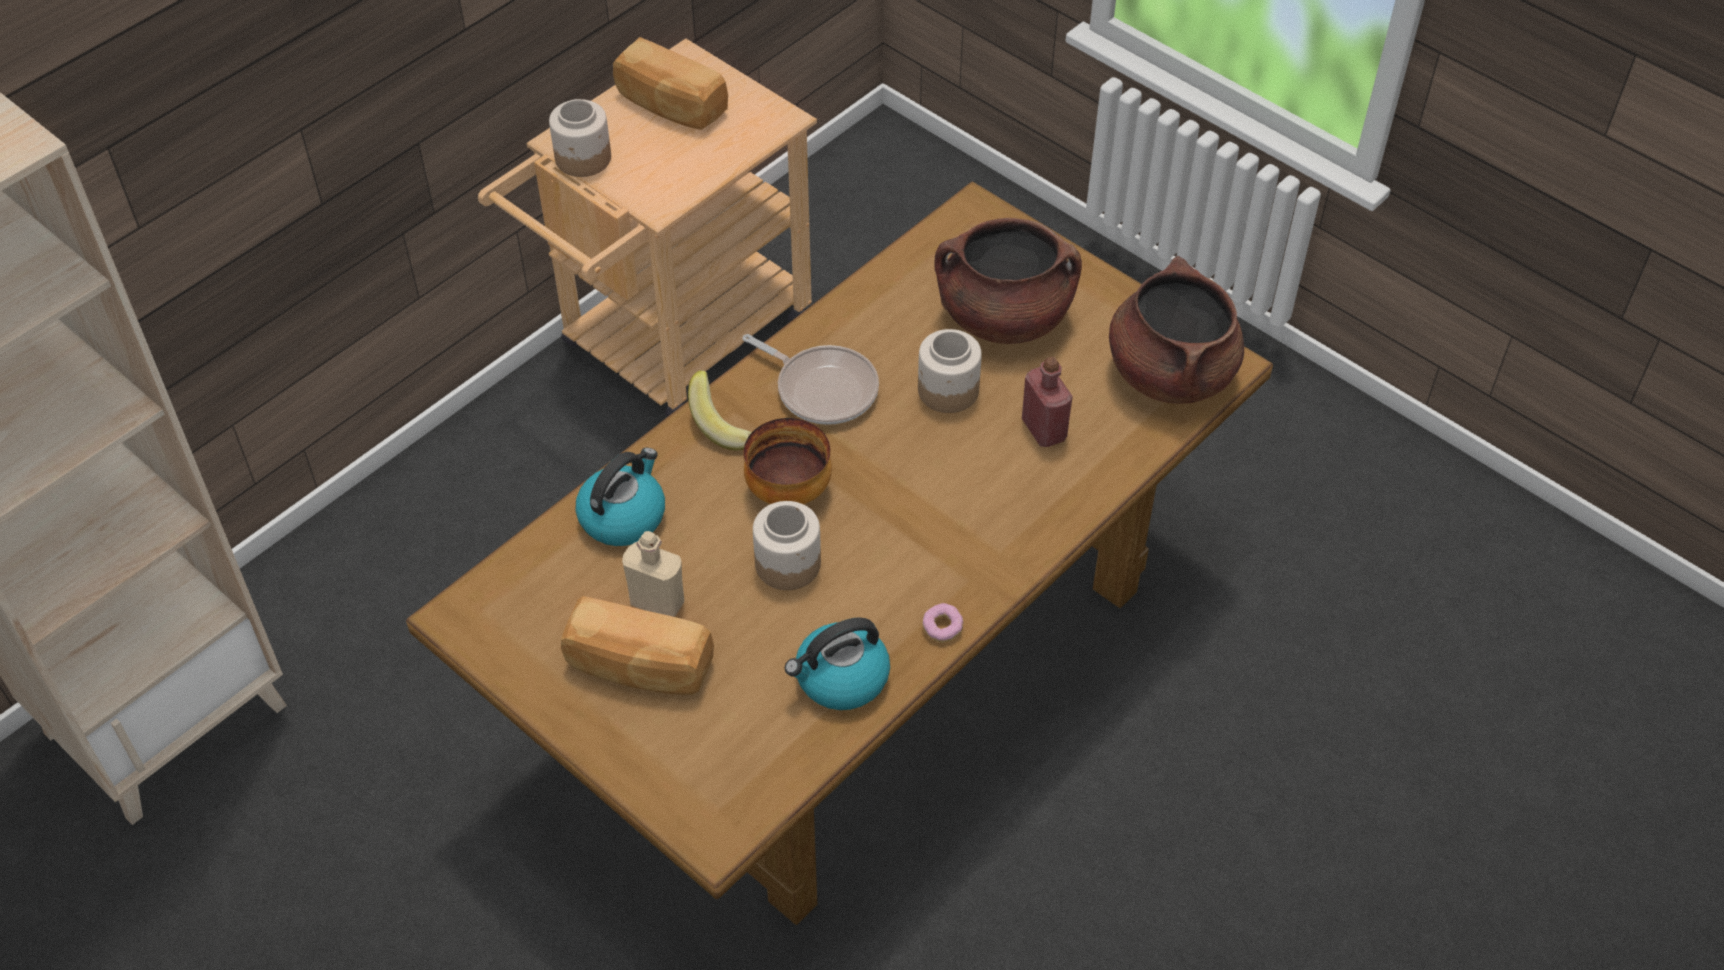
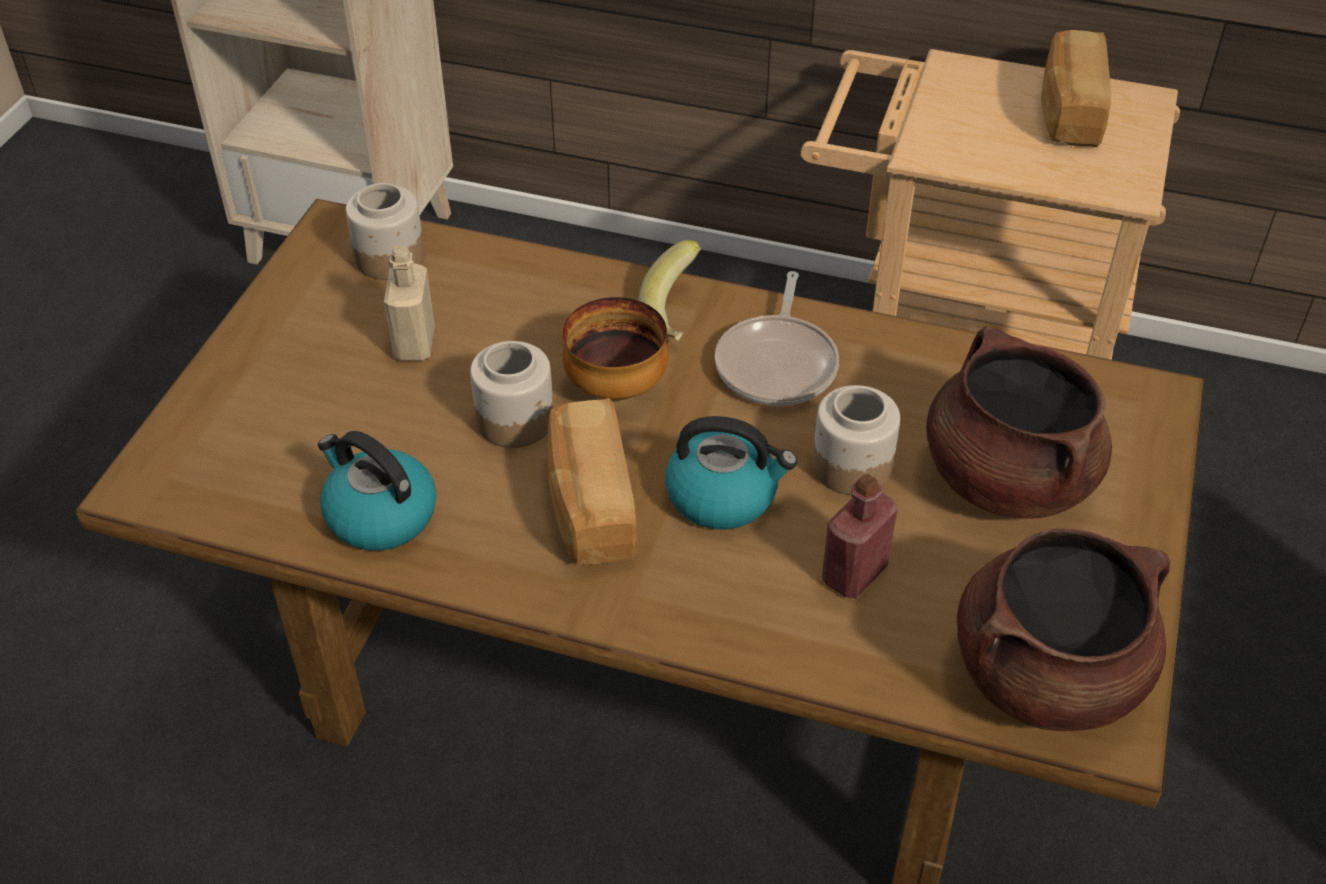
camera: 65 degrees right, 5 degrees down
jar [549,99,611,177] -> jar moved to [346,183,425,280]
bread [561,596,714,695] -> bread moved to [548,398,637,564]
kettle [575,448,665,546] -> kettle moved to [665,416,797,530]
donut [922,603,964,643] -> none

